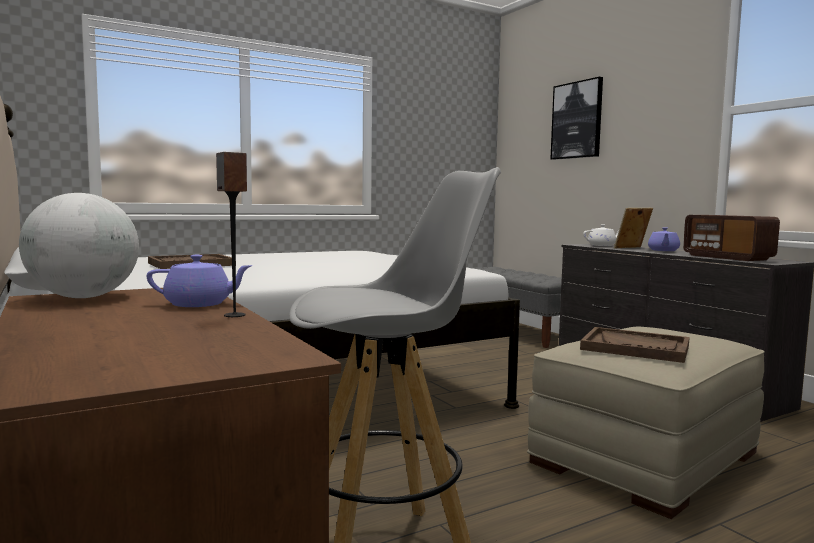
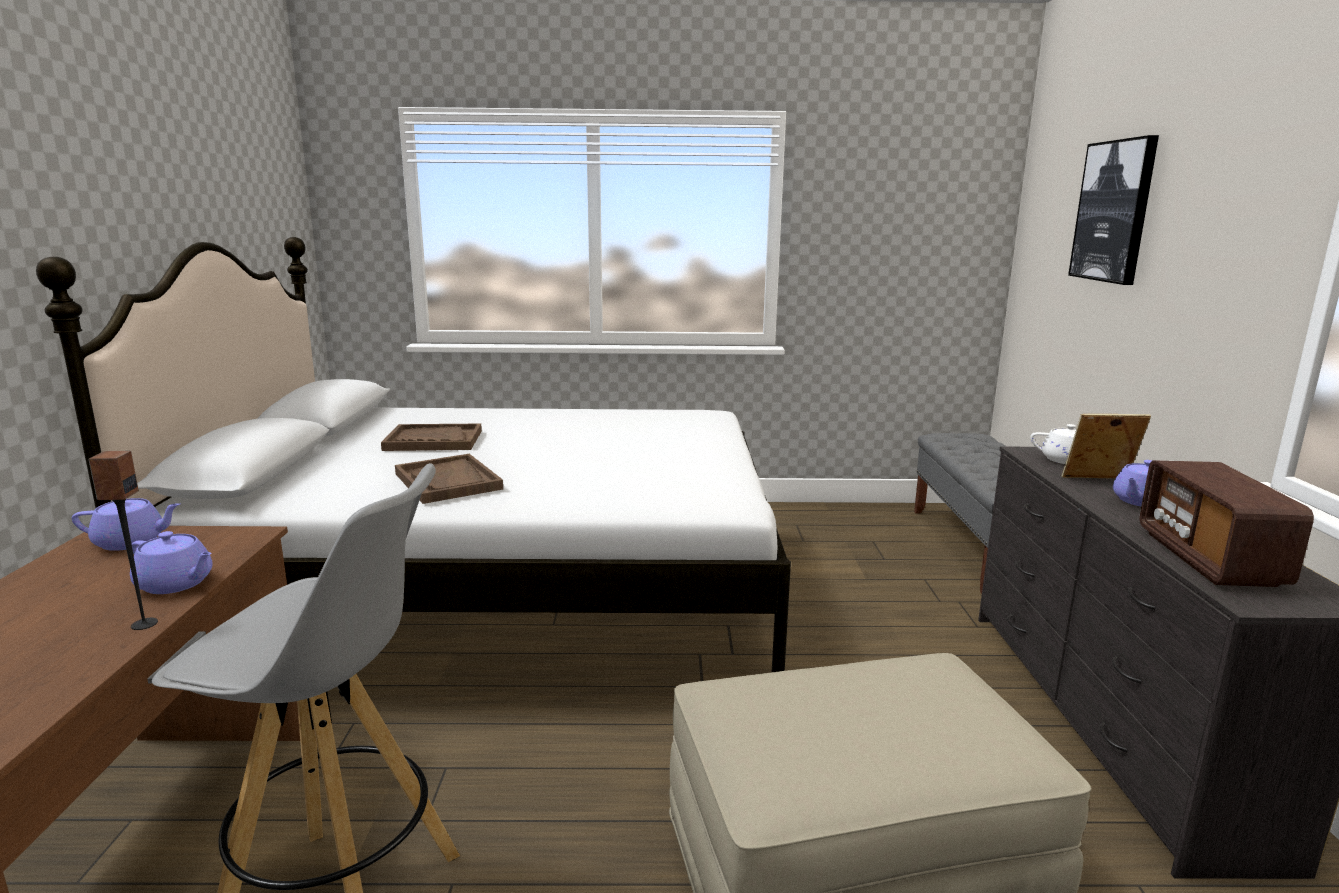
camera: 30 degrees right, 10 degrees up
globe [19,193,139,298] -> purple teapot [72,498,180,551]
brown tray [580,327,690,363] -> brown tray moved to [395,454,503,504]

